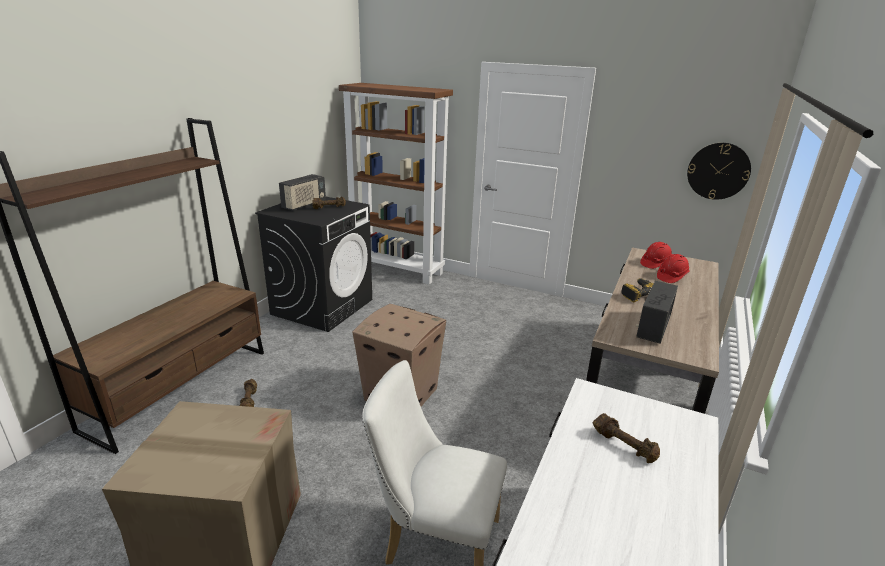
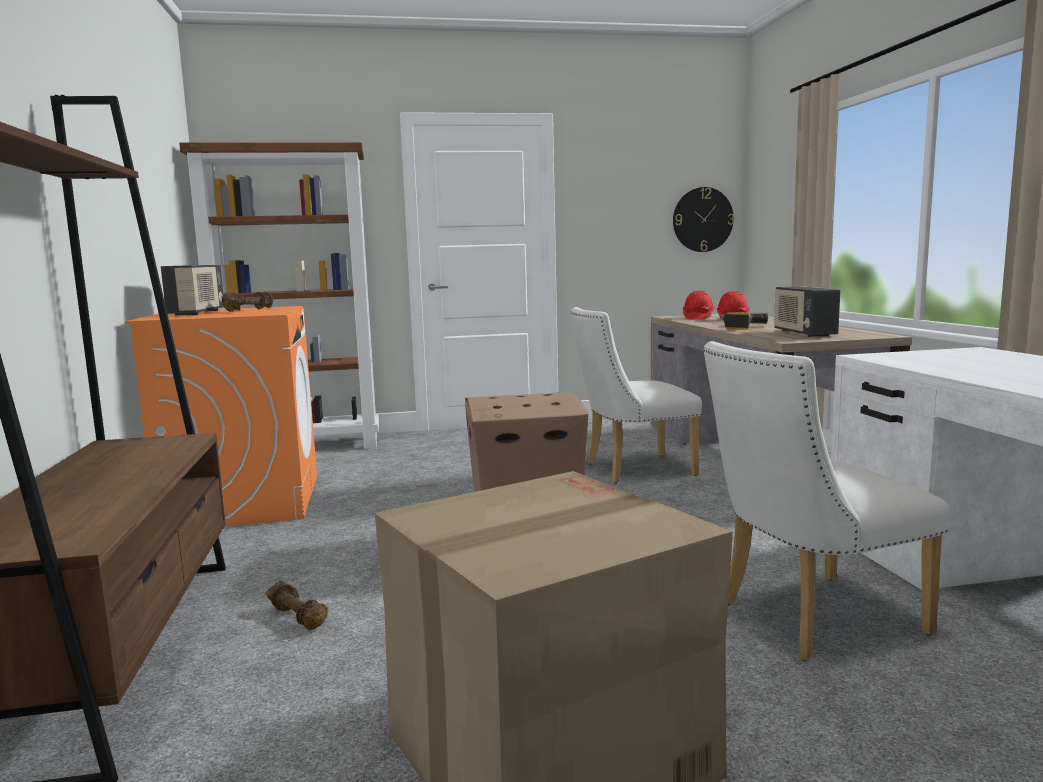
camera: 35 degrees left, 15 degrees down
black washing machine [255,197,372,332] -> orange washing machine [124,306,317,526]
brown dumbbell [593,413,660,463] -> none
none -> white chair [571,307,702,483]

